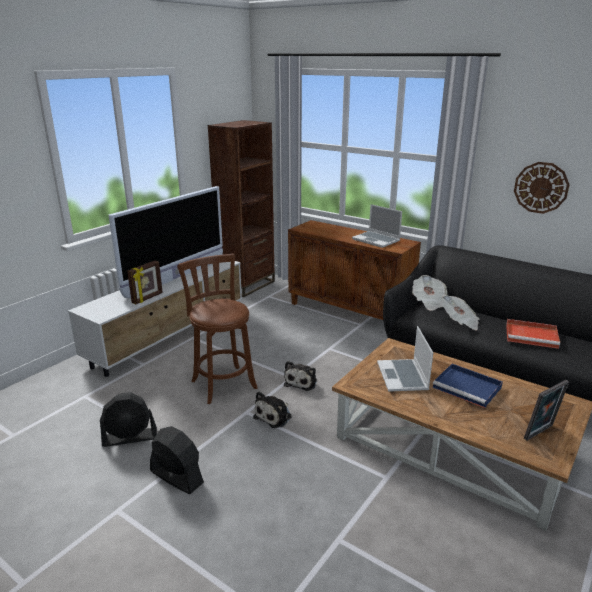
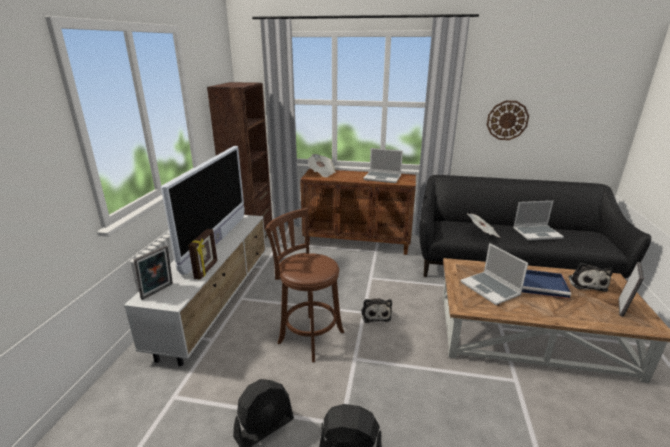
camera: 25 degrees left, 0 degrees up
plush toy [253,391,292,428] -> plush toy moved to [569,263,612,292]
newspaper [412,275,448,311] -> newspaper moved to [308,154,336,178]
red tray [506,319,560,349] -> laptop [513,201,564,241]
none -> picture frame [134,245,173,300]

